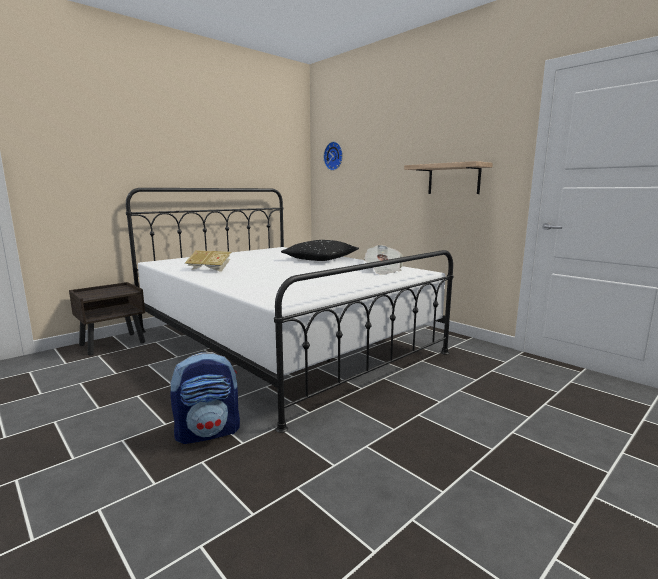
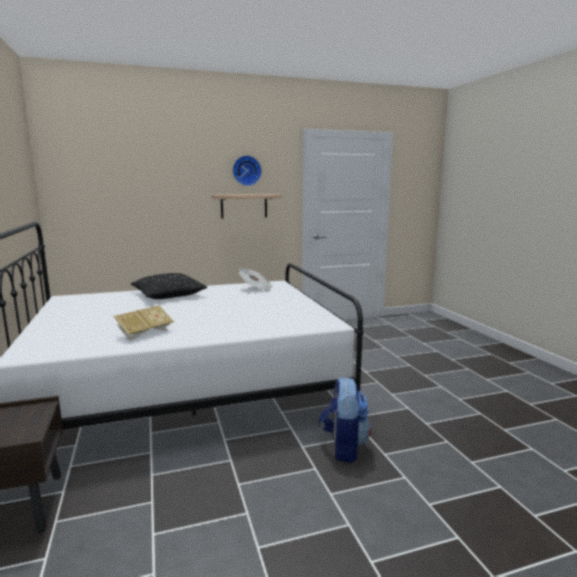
camera: 65 degrees left, 0 degrees up
wall clock [324,142,343,171] -> wall clock moved to [233,155,262,186]

